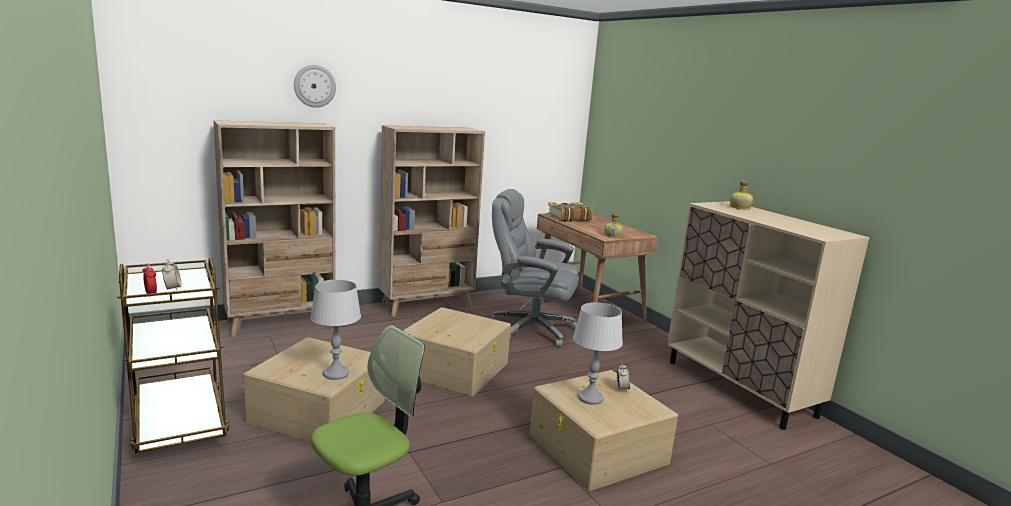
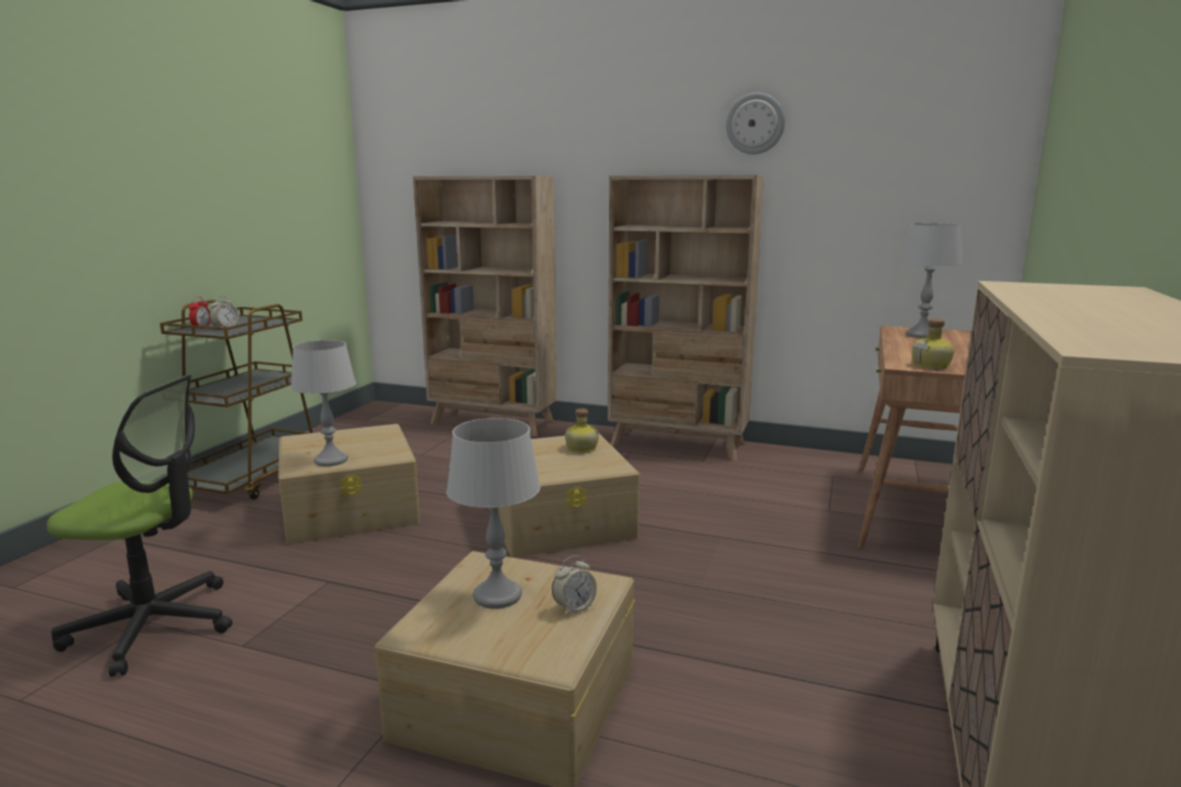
camera: 50 degrees right, 0 degrees up
wall clock [294,65,336,108] -> wall clock moved to [726,92,785,154]
grey office chair [492,189,579,347] -> none
book [547,202,593,222] -> grey table lamp [900,223,963,339]
bottle [730,181,753,209] -> bottle moved to [565,408,599,453]

